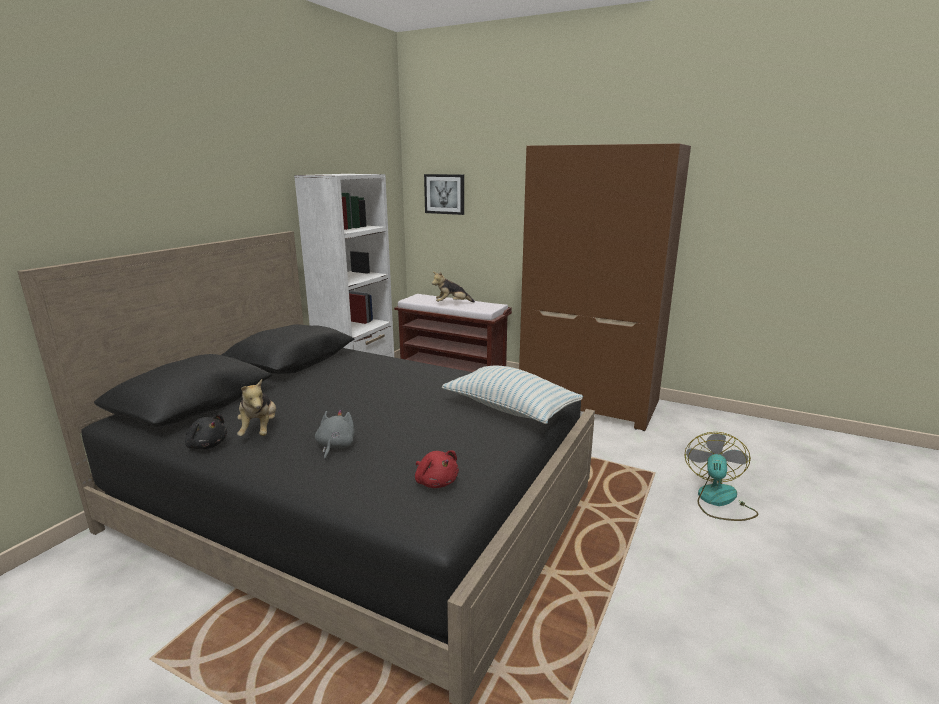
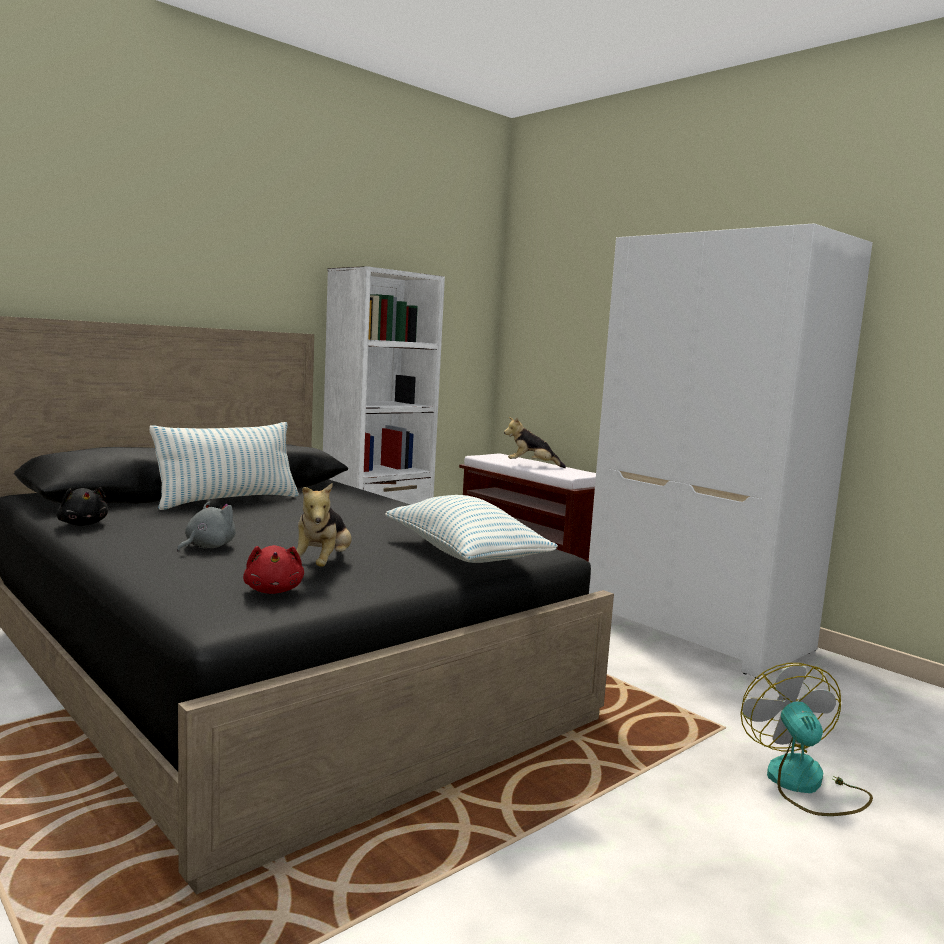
camera: 20 degrees right, 10 degrees down
plush toy [237,379,276,436] -> plush toy moved to [296,483,351,567]
picture [424,174,464,215] -> none
brown wardrobe [519,143,691,431] -> white wardrobe [589,223,873,679]
fan [684,432,759,521] -> fan turned 45 degrees counterclockwise [740,663,873,816]
none -> pillow [149,422,299,510]

